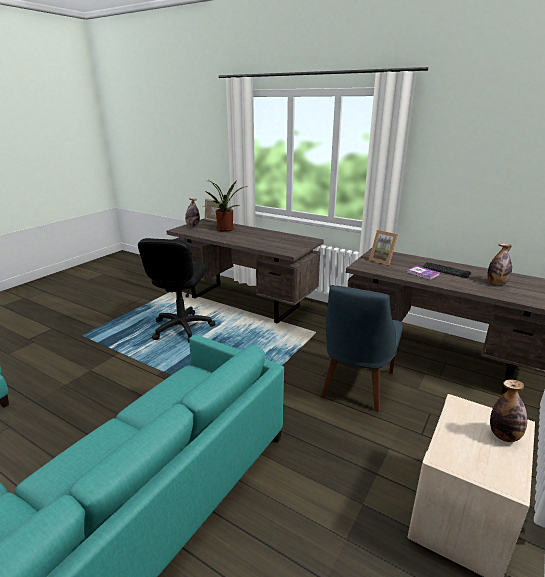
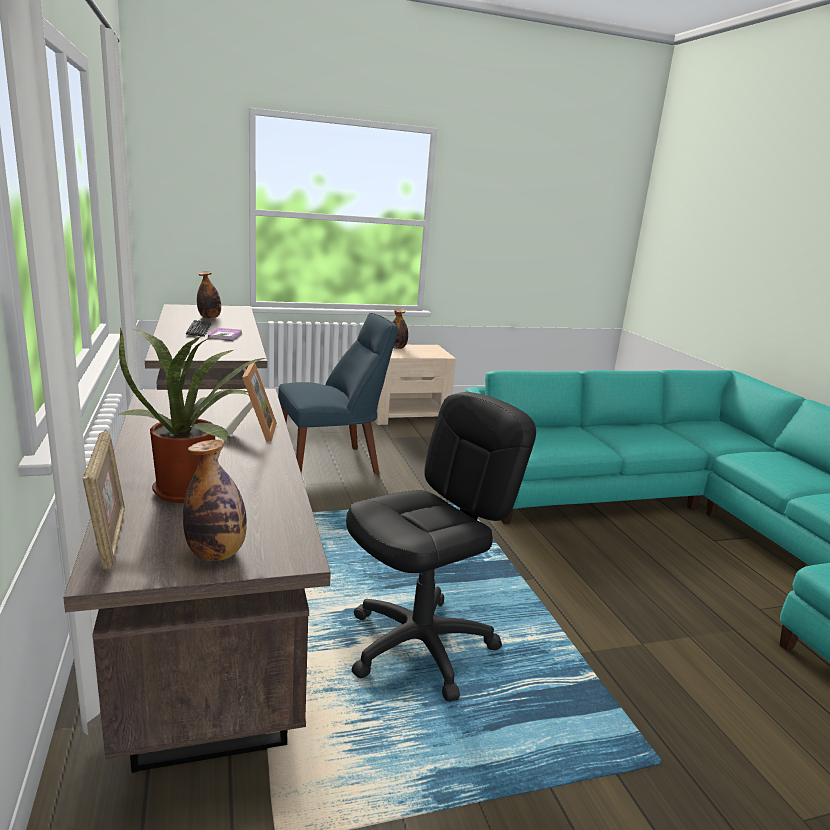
camera: 140 degrees left, 5 degrees down
picture frame [369,230,398,265] -> picture frame moved to [225,363,277,442]

